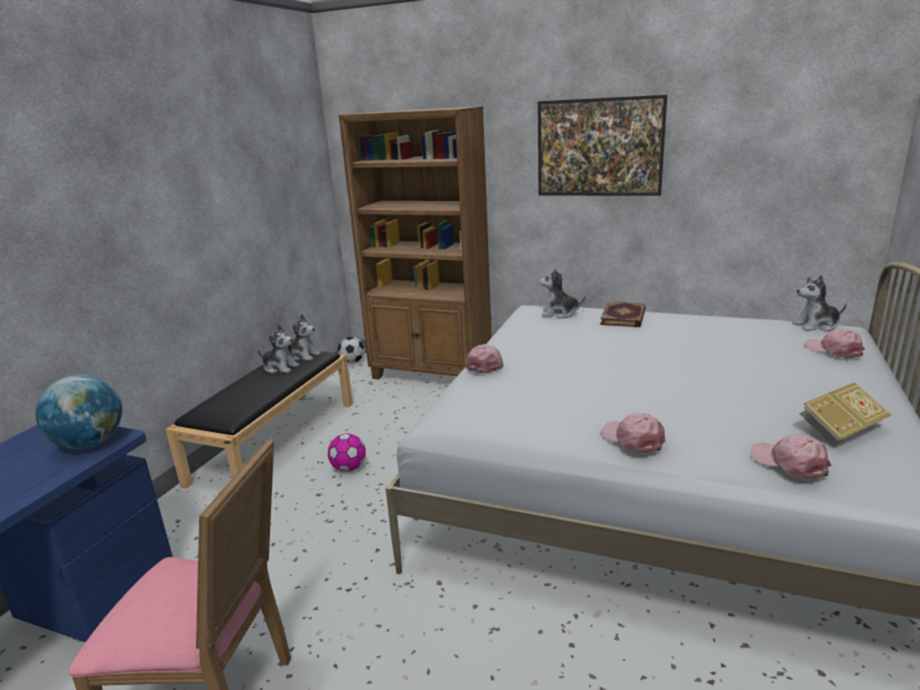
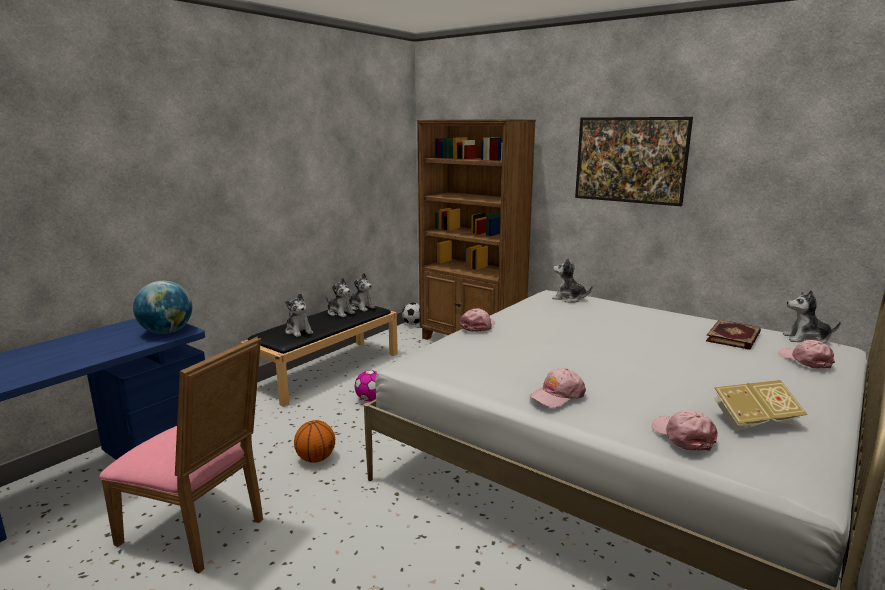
camera: 15 degrees right, 5 degrees down
book [600,301,646,327] -> book moved to [706,319,761,350]
pink cap [601,413,665,454] -> pink cap turned 105 degrees counterclockwise [529,368,586,408]
none -> plush toy [285,293,313,337]
none -> basketball [294,420,335,463]

